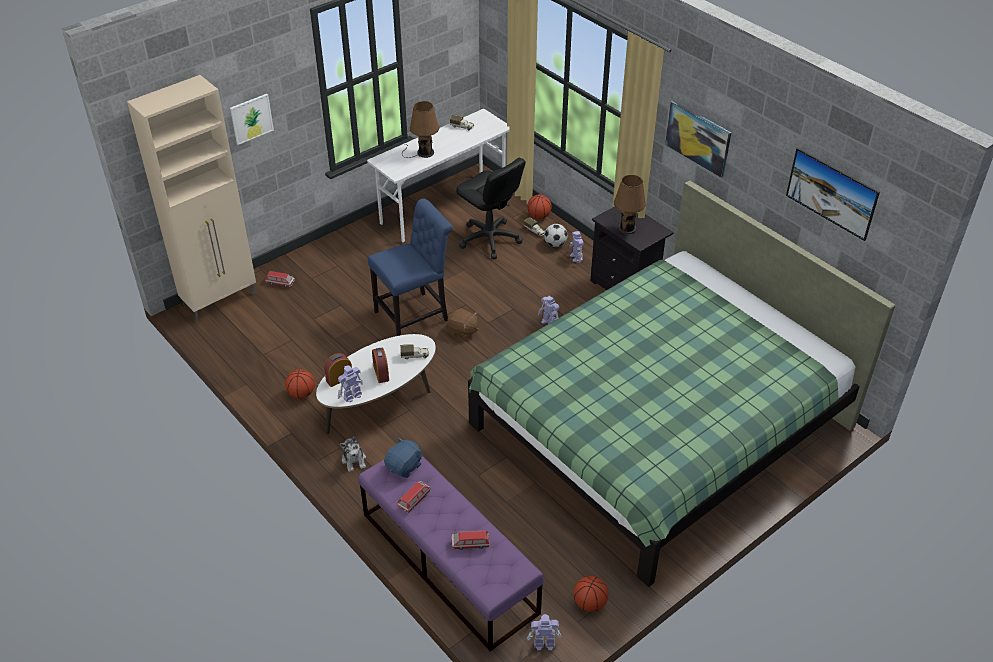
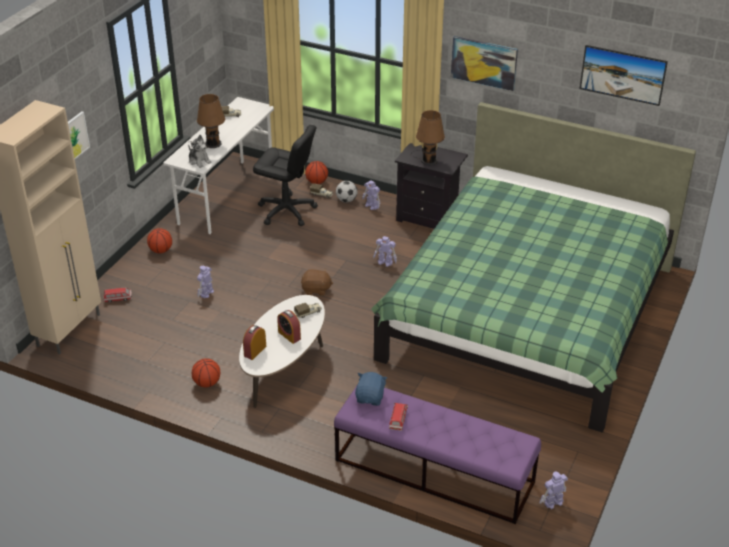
camera: 25 degrees left, 5 degrees down
toy robot [338,366,363,402] -> toy robot moved to [197,266,214,298]
plush toy [340,436,366,472] -> plush toy moved to [188,135,212,168]
blue chair [368,199,453,336] -> none
toy car [452,530,490,550] -> none
basketball [574,576,608,612] -> basketball moved to [147,228,172,253]

